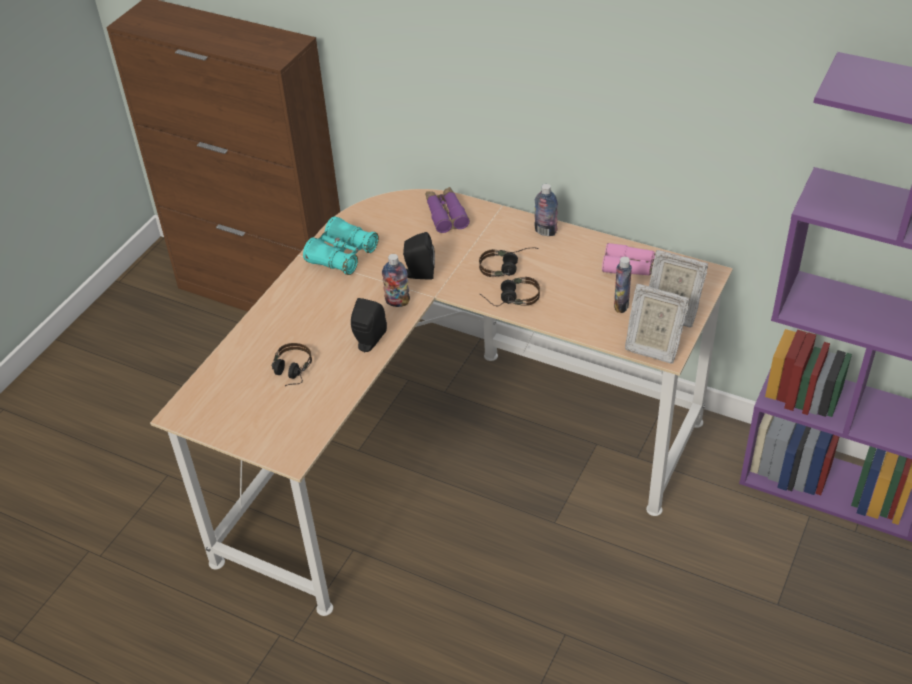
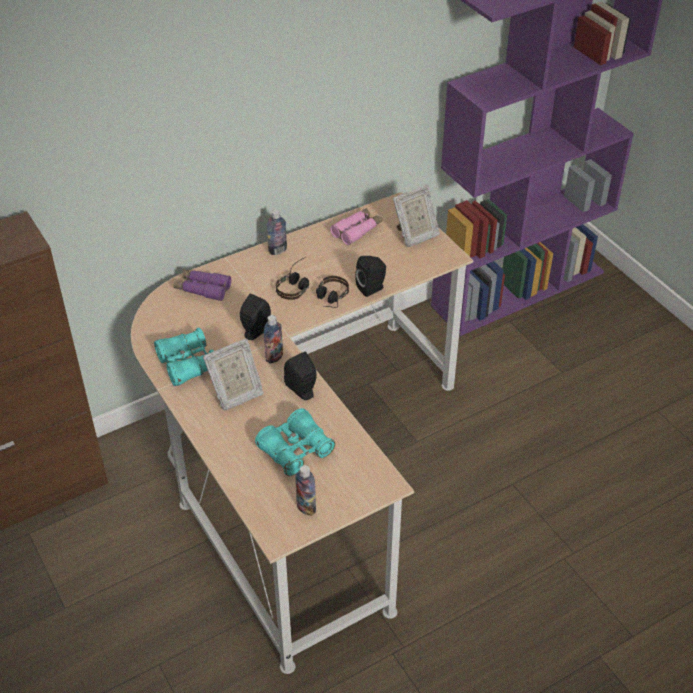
camera: 60 degrees left, 0 degrees up
headphones [272,343,312,386] -> turquoise binoculars [255,408,335,476]
bottle [614,257,632,313] -> bottle moved to [295,465,316,516]
picture frame [625,284,689,363] -> picture frame moved to [203,338,264,410]
none -> black speaker [355,256,386,297]

